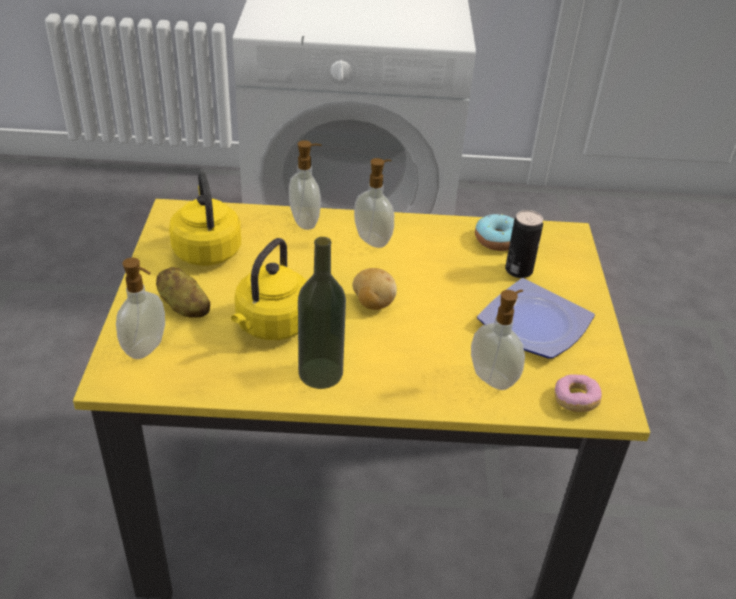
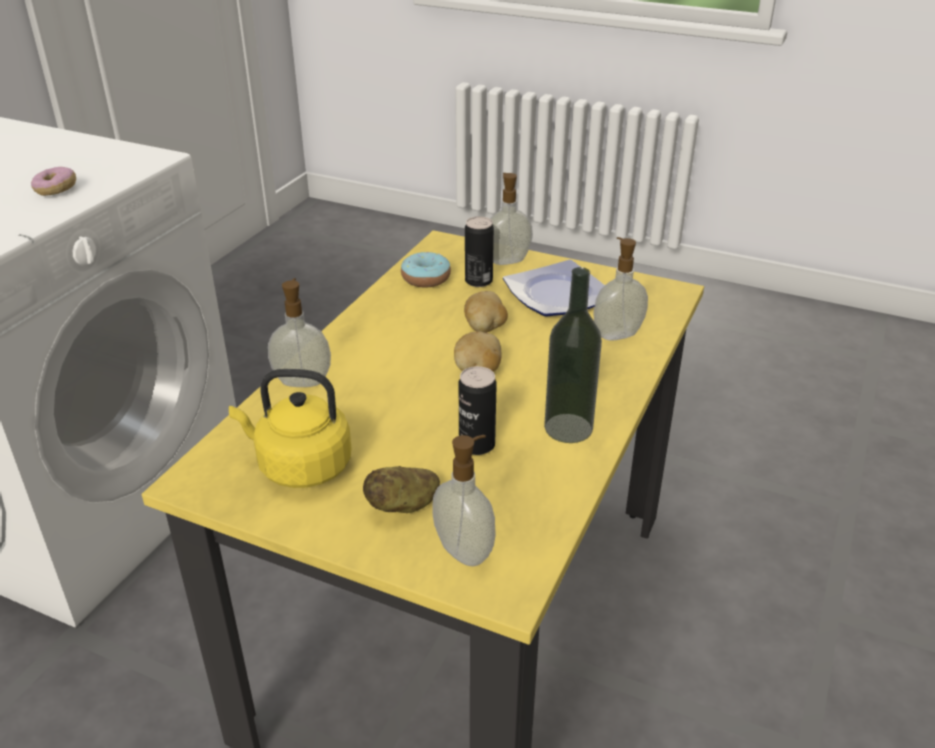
camera: 65 degrees left, 5 degrees down
yellow kettle [231,238,307,340] -> can [459,366,497,455]
soap dispenser [354,158,394,248] -> soap dispenser moved to [490,173,533,265]
donut [554,374,602,412] -> donut moved to [31,167,76,196]
none -> potato [464,291,508,333]

